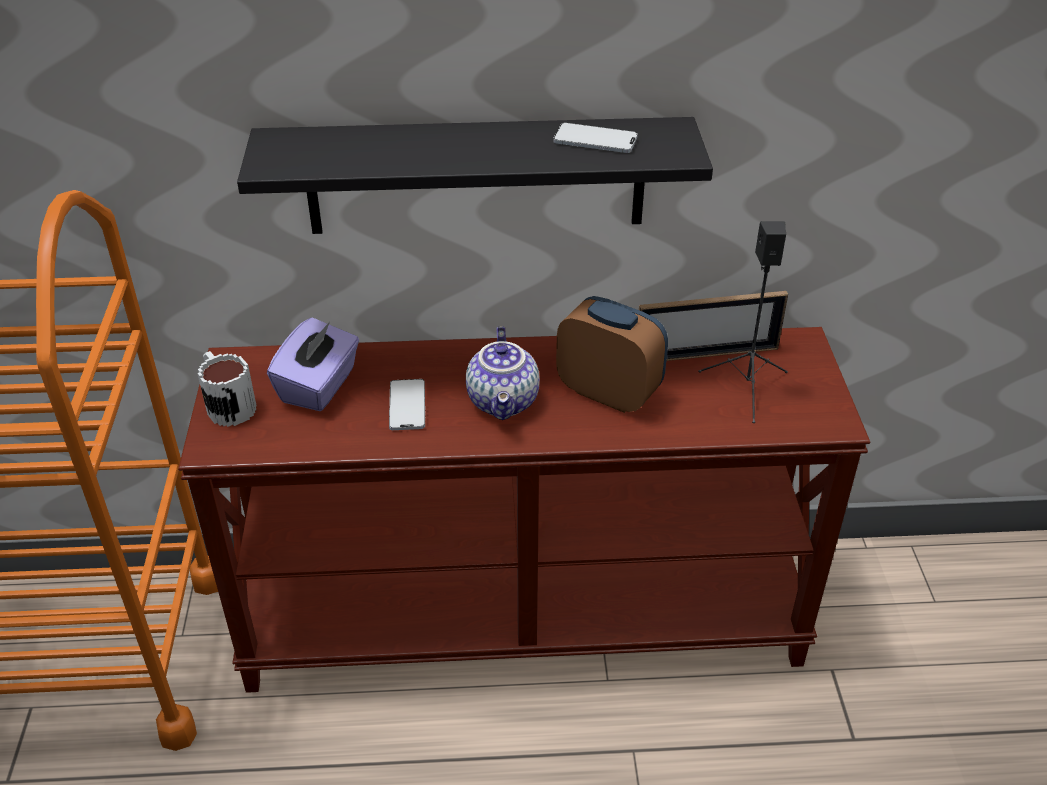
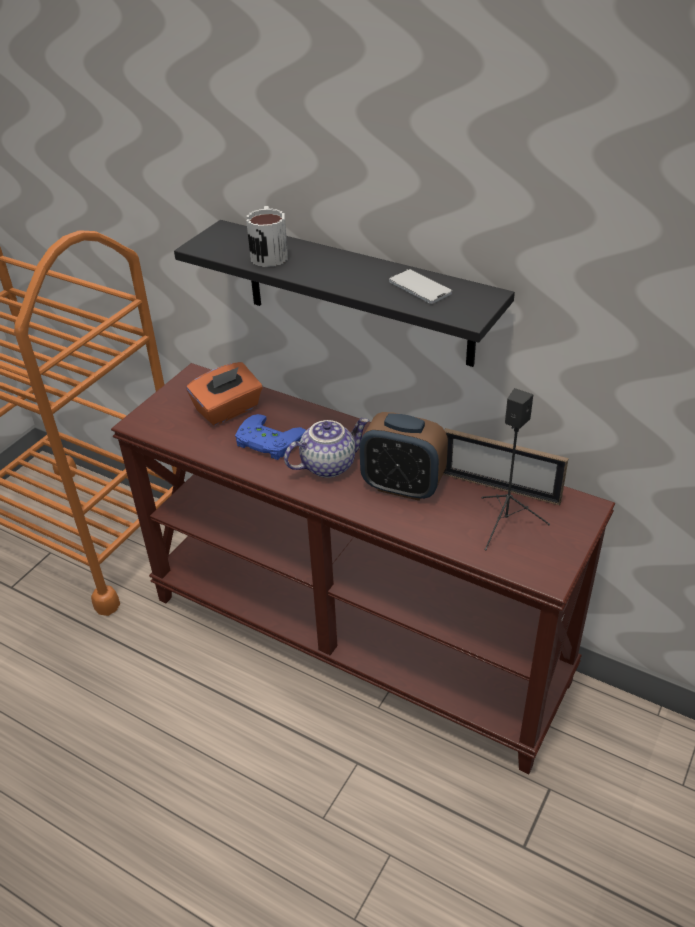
camera: 35 degrees right, 0 degrees up
mug [197,351,257,427] -> mug moved to [246,206,288,267]
purple tissue box [267,317,359,411] -> orange tissue box [186,362,263,426]
phone [389,379,425,430] -> blue game controller [235,414,306,460]
teapot [466,326,540,420] -> teapot turned 150 degrees counterclockwise [284,418,369,478]
alarm clock [556,296,668,413] -> alarm clock turned 135 degrees clockwise [360,412,448,501]

